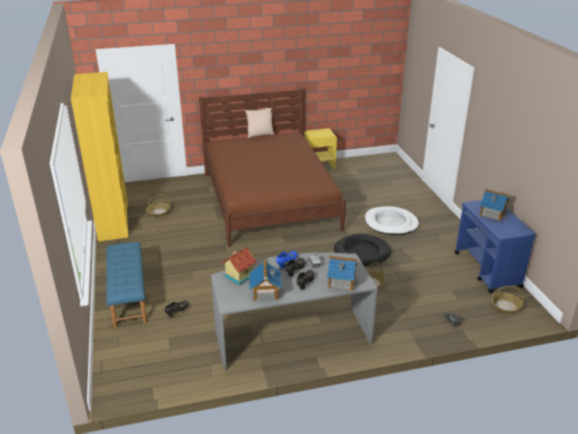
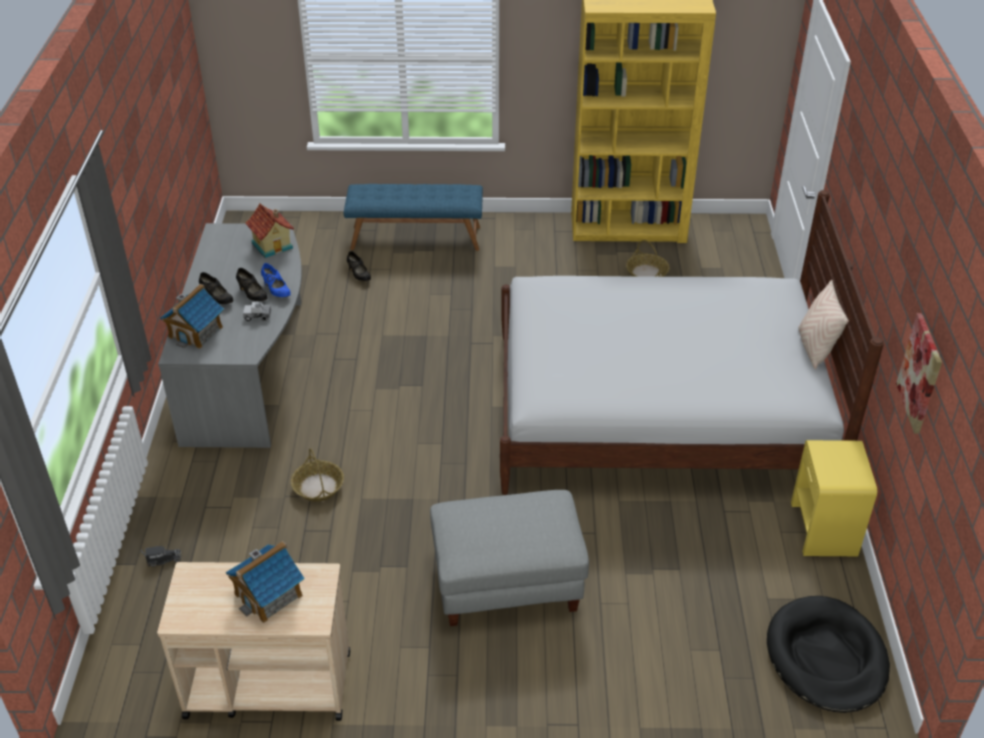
camera: 105 degrees right, 10 degrees up
brown bed [199,88,346,247] -> white bed [500,190,884,495]
toy house [249,259,282,301] -> none
black dog bed [334,234,391,267] -> black dog bed moved to [767,596,890,713]
white dog bed [365,206,419,235] -> grey ottoman [430,490,589,626]
blue cart [454,200,536,293] -> beige cart [157,562,350,721]
basket [491,286,523,314] -> none
none -> picture [896,313,942,434]

